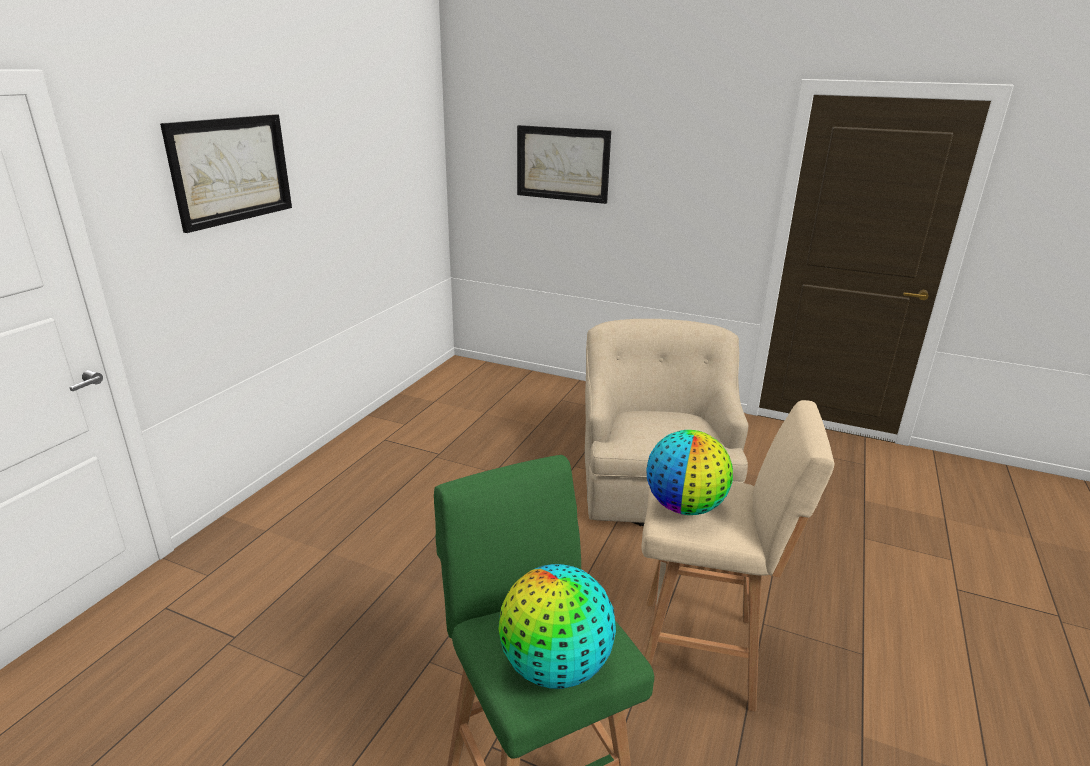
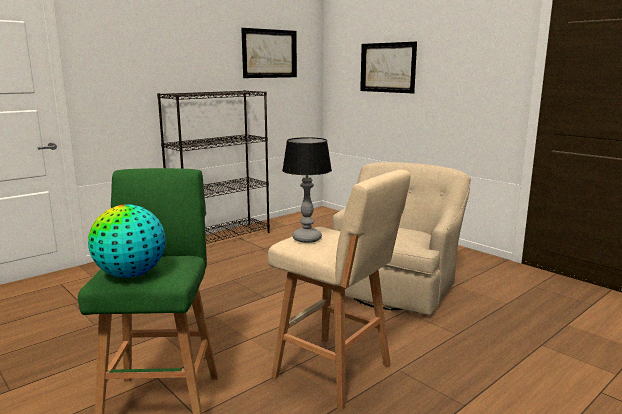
camera: 25 degrees right, 10 degrees down
picture [160,114,292,233] -> picture moved to [241,28,297,78]
globe [646,430,733,515] -> table lamp [282,137,332,243]
none -> black bookcase [157,90,270,244]

